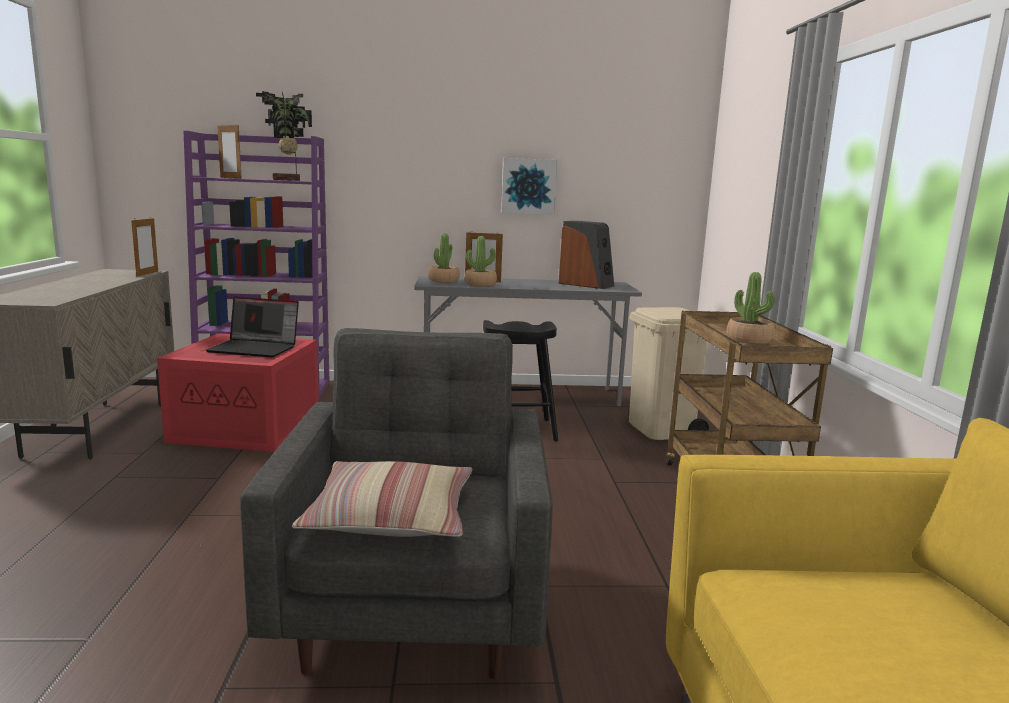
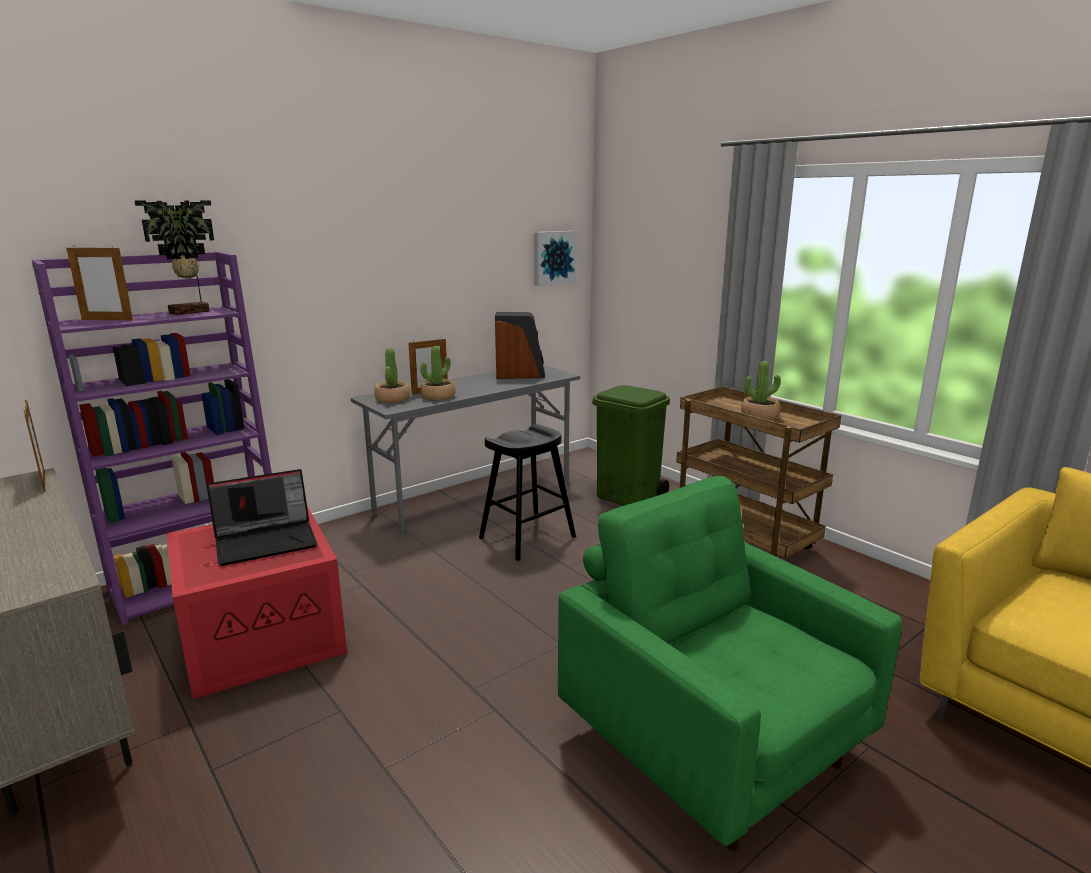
camera: 35 degrees left, 5 degrees up
grey armchair [240,328,553,679] -> green armchair [558,476,902,851]
pillow [292,461,473,537] -> none
picture [501,158,558,215] -> picture moved to [534,231,578,286]
beige trash can [629,307,709,440] -> green trash can [593,385,670,506]

